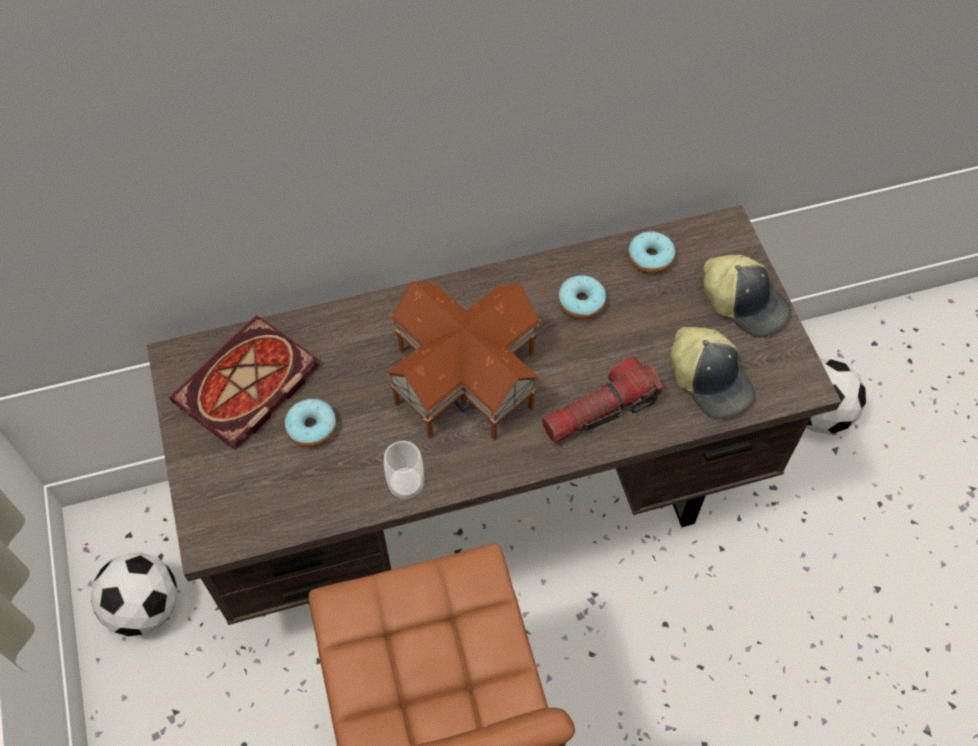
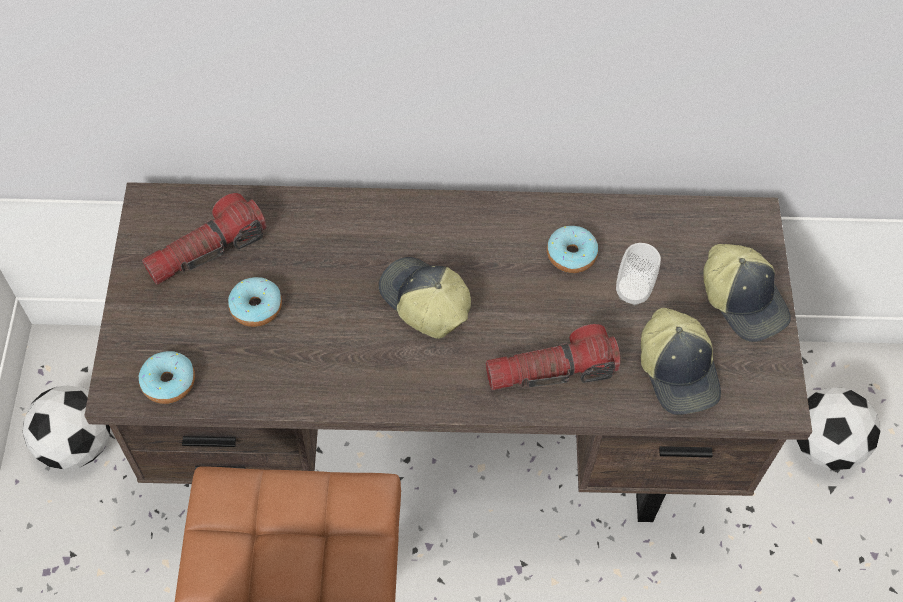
camera: 15 degrees right, 0 degrees up
book [169,315,320,450] -> flashlight [142,193,267,285]
cup [384,441,424,499] -> cup moved to [616,243,661,305]
toy house [385,281,541,440] -> cap [379,257,471,339]
donut [628,231,675,274] -> donut moved to [139,351,195,404]

